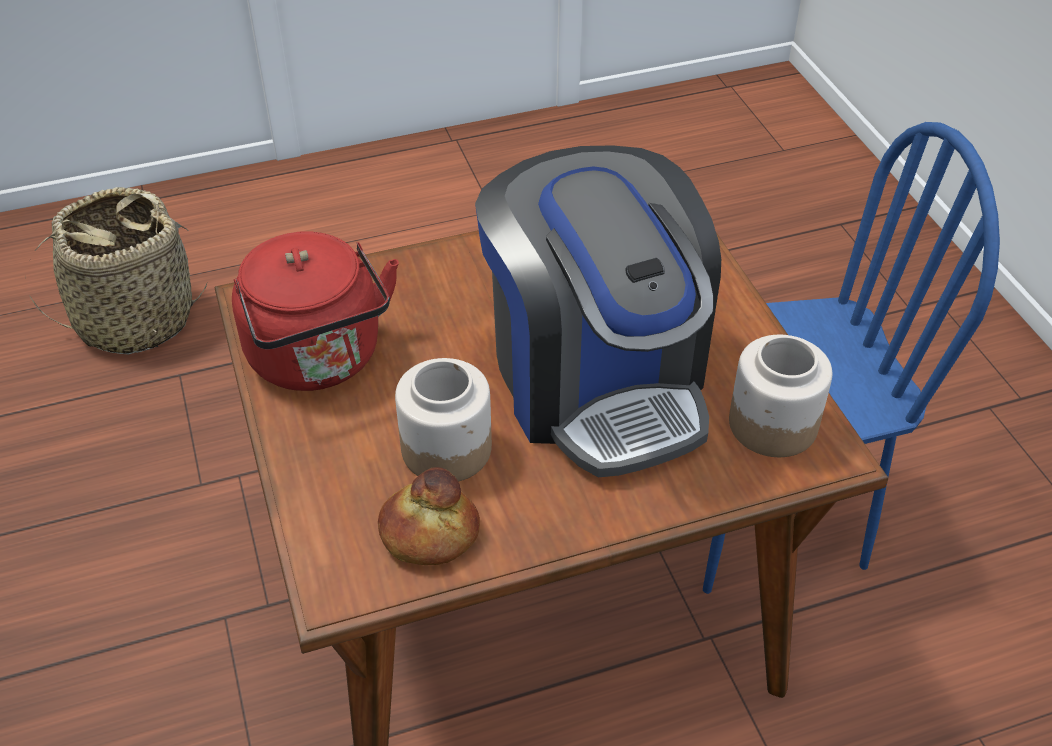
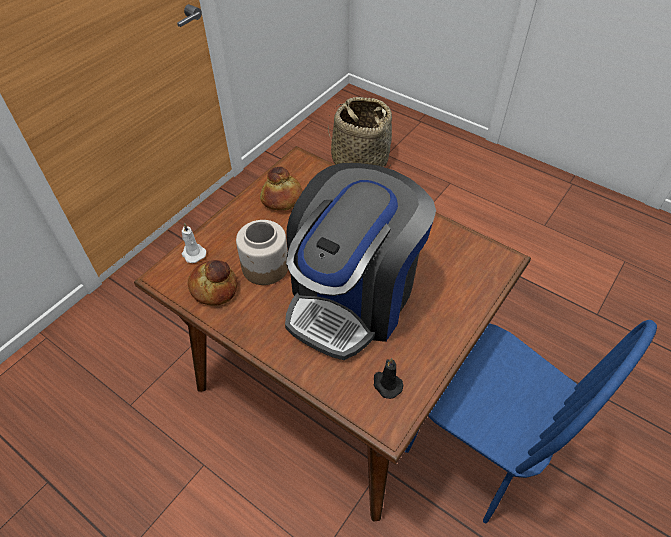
camera: 55 degrees right, 5 degrees up
red kettle [232,231,399,391] -> bread [260,167,303,210]
jar [729,335,832,457] -> black candle [374,358,403,399]
none -> white candle [181,223,206,263]

